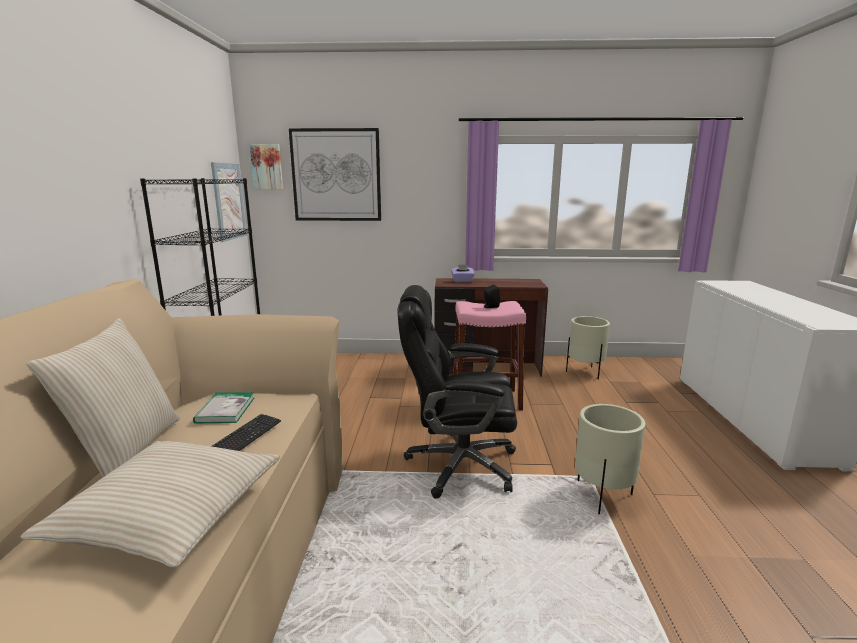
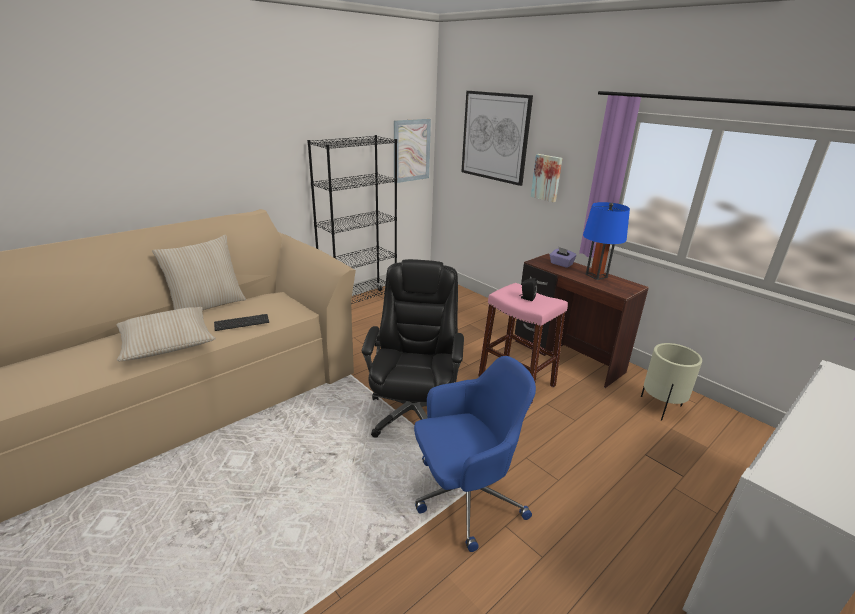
camera: 45 degrees right, 10 degrees up
book [193,392,254,423] -> none
picture [250,144,283,189] -> picture moved to [531,154,562,202]
black office chair [397,285,517,498] -> black office chair turned 45 degrees clockwise [362,259,464,438]
beige planter [575,404,645,514] -> blue office chair [414,356,536,552]
none -> blue table lamp [583,202,630,280]

